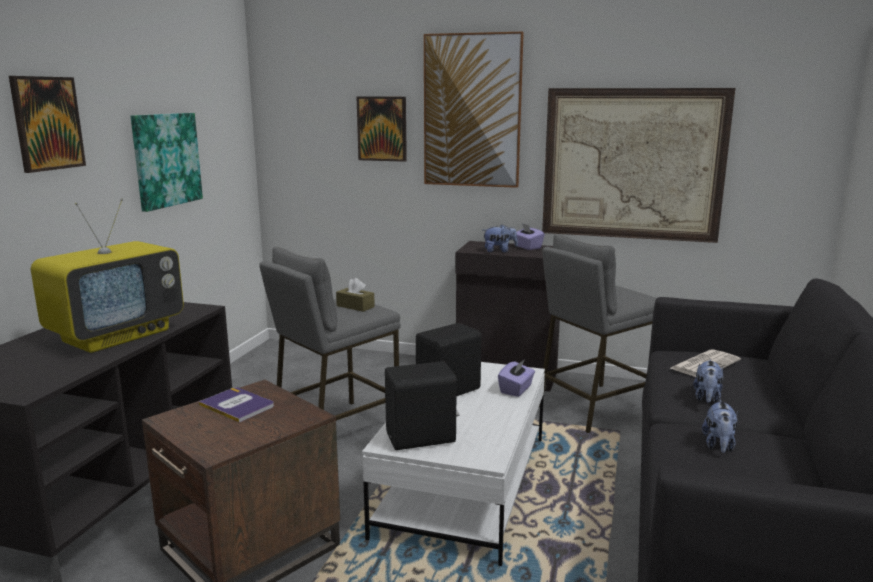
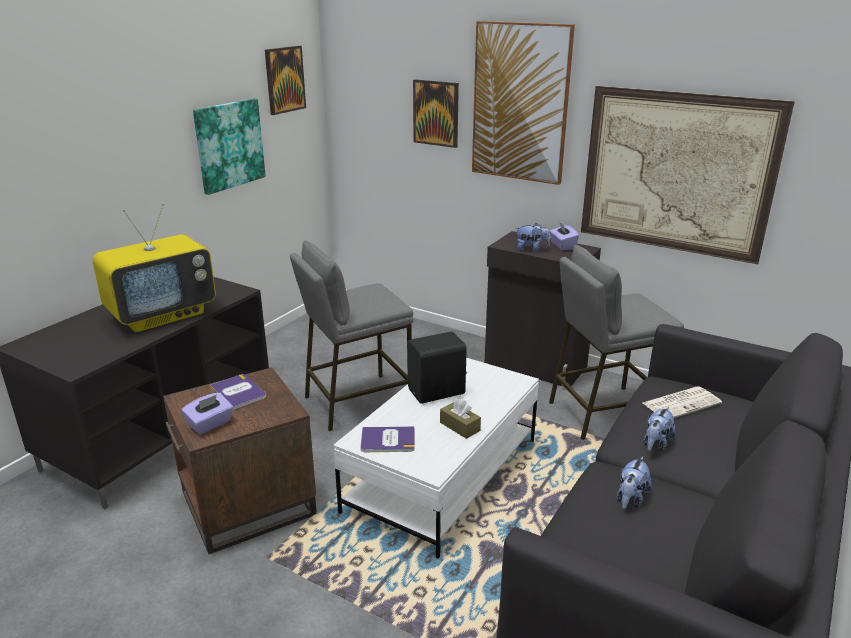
camera: 15 degrees right, 10 degrees up
picture [9,76,86,173] -> picture moved to [265,46,306,115]
brown tissue box [336,278,375,312] -> brown tissue box moved to [440,398,481,439]
black speaker [385,361,459,450] -> book [360,426,415,452]
purple tissue box [498,359,535,397] -> purple tissue box moved to [181,392,233,435]

